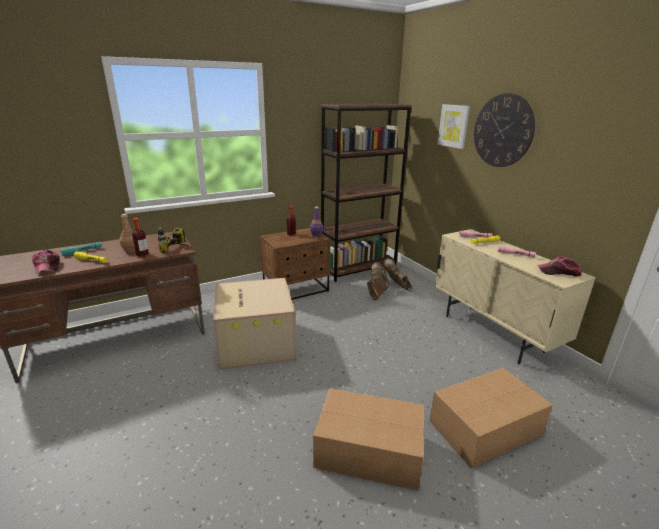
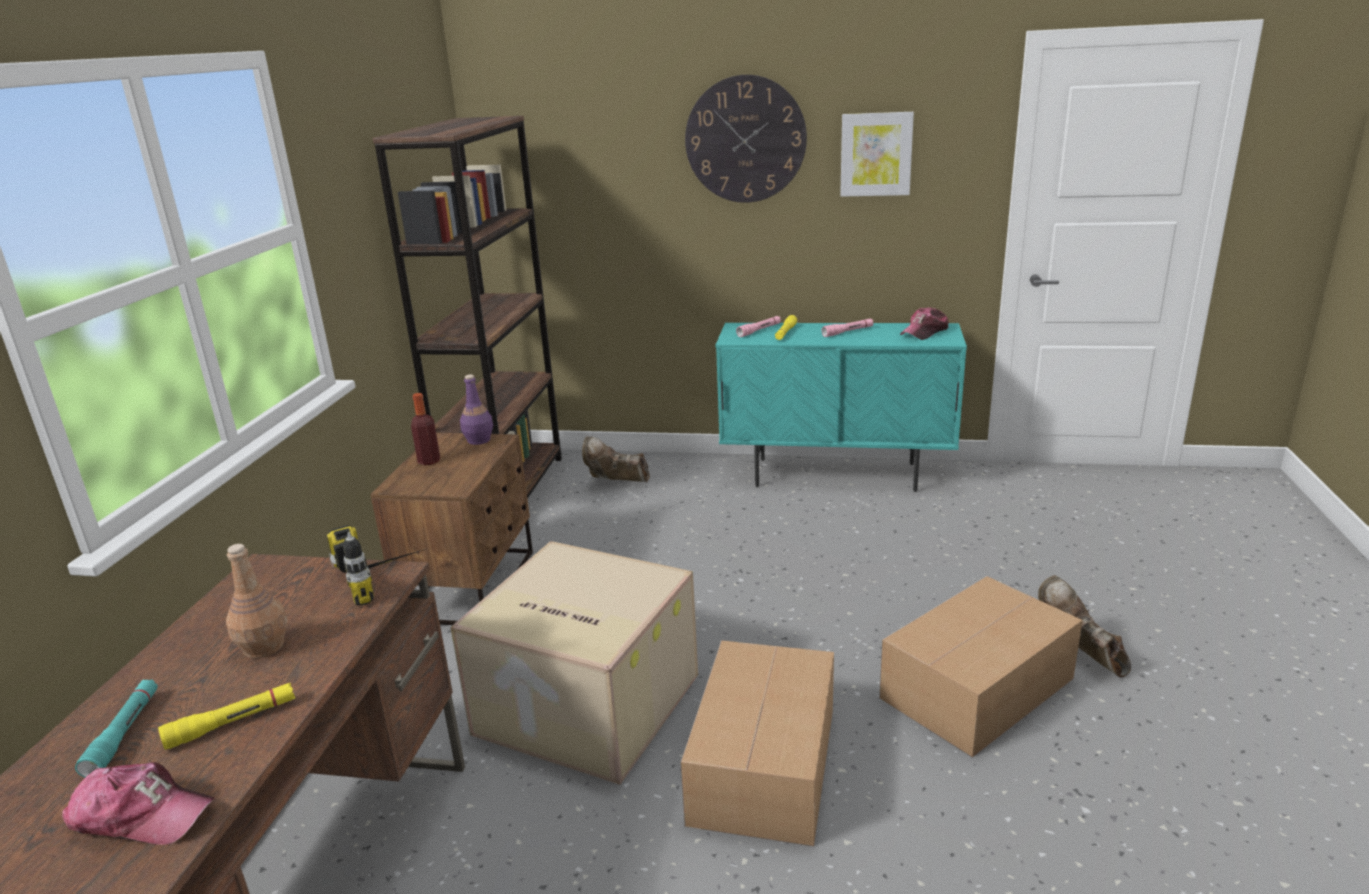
camera: 50 degrees left, 0 degrees up
bottle [132,218,149,257] -> none
brown boot [367,262,390,300] -> brown boot moved to [1038,576,1131,677]
cardboard box [430,368,553,469] -> cardboard box moved to [681,640,834,846]
beige cabinet [435,229,596,364] -> turquoise cabinet [716,323,967,492]
picture [438,104,470,149] -> picture moved to [840,112,914,197]

